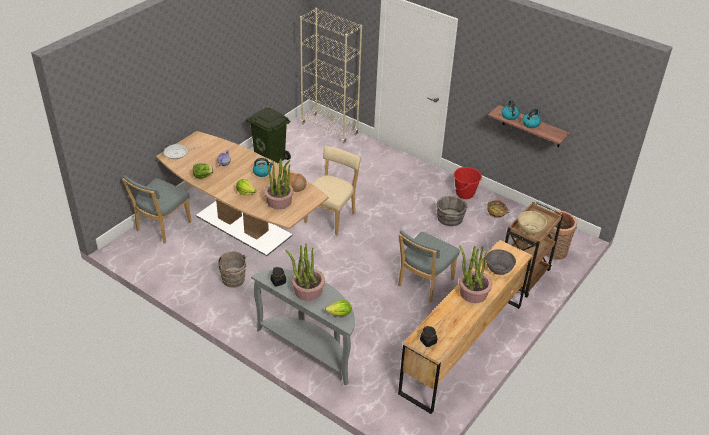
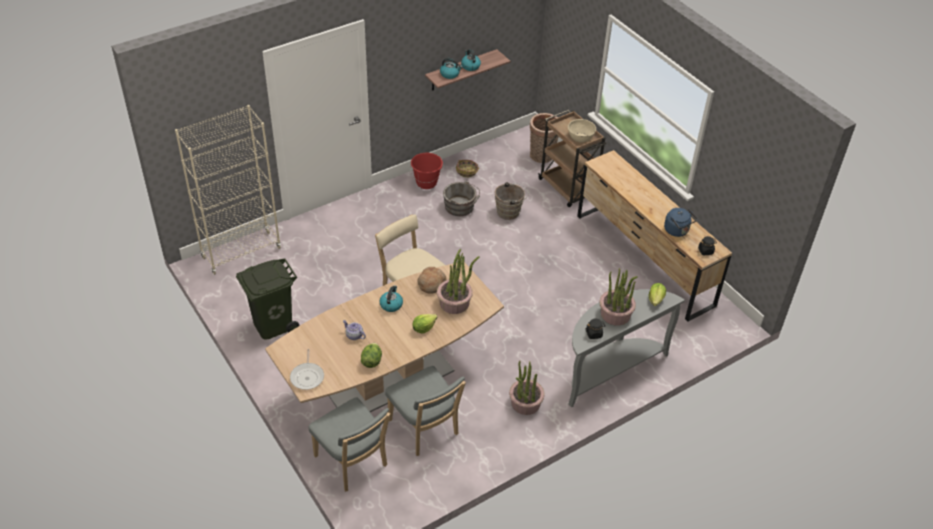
camera: 70 degrees left, 5 degrees up
brown bucket [218,251,248,288] -> brown bucket moved to [494,182,529,220]
grey chair [398,230,460,303] -> grey chair moved to [385,366,466,456]
potted plant [459,245,492,303] -> potted plant moved to [509,361,545,415]
grey bowl [486,249,516,275] -> none
none -> blue kettle [664,208,697,237]

